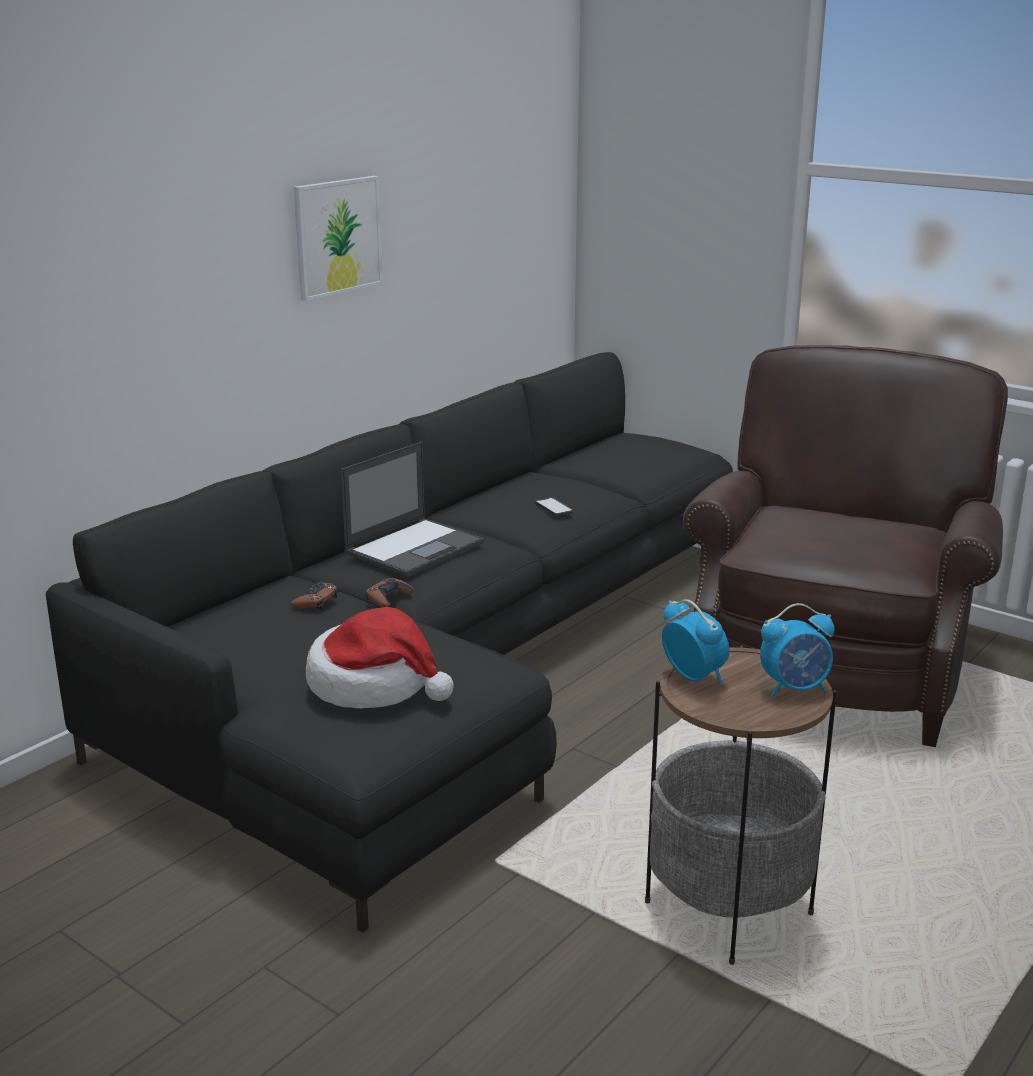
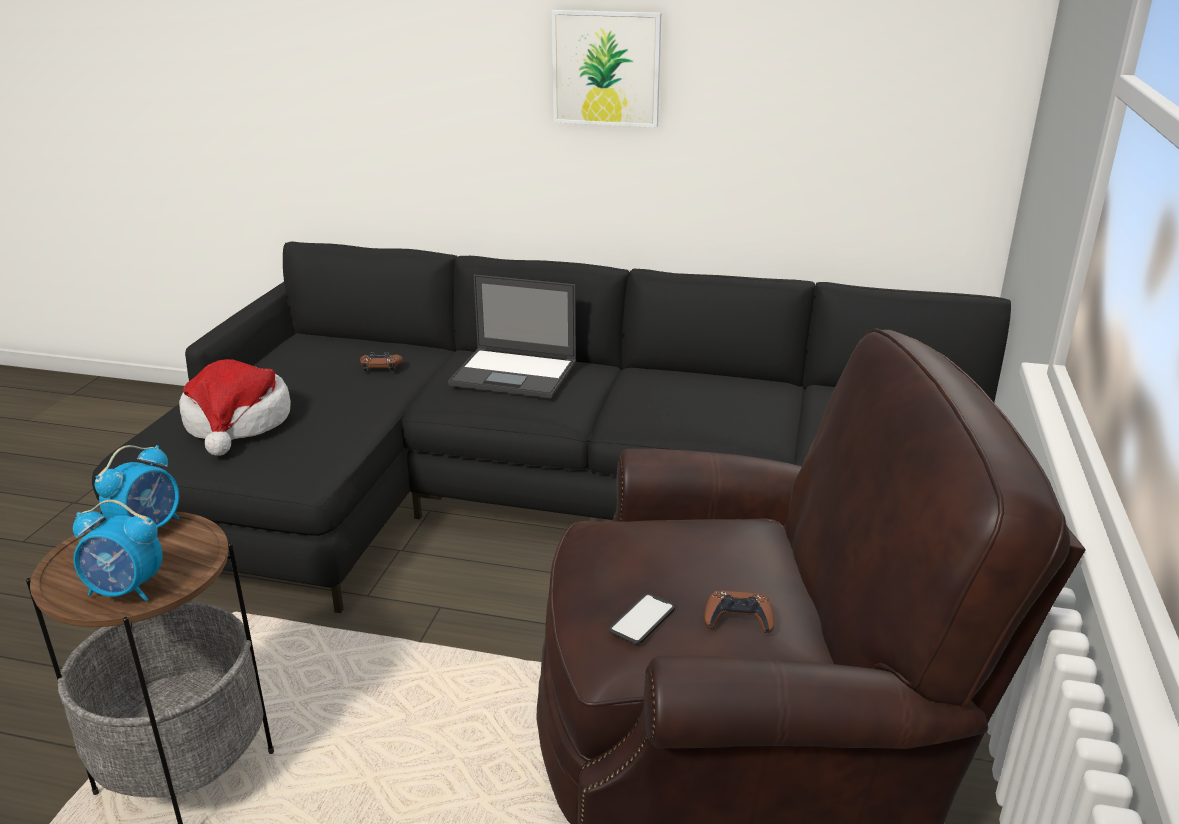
camera: 65 degrees right, 5 degrees up
brown game controller [365,578,413,607] -> brown game controller moved to [704,591,774,633]
phone [535,497,574,516] -> phone moved to [609,593,675,644]
alarm clock [760,603,834,697] -> alarm clock turned 45 degrees counterclockwise [73,499,162,601]

